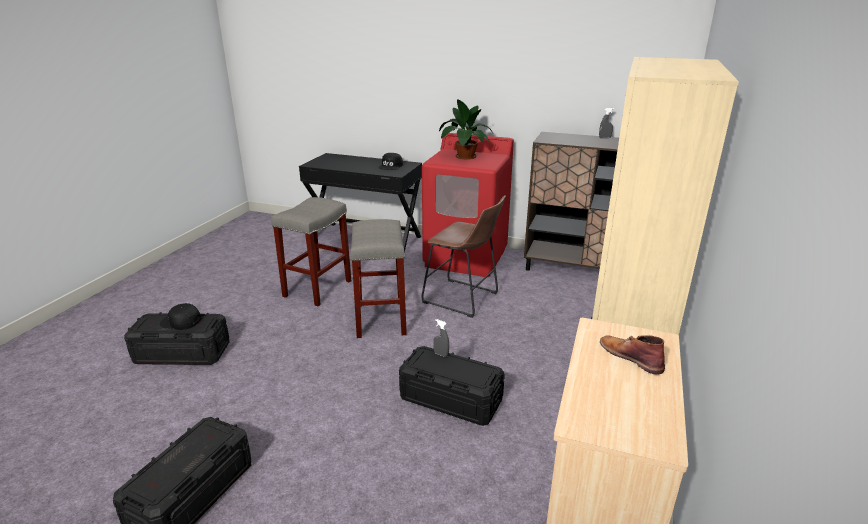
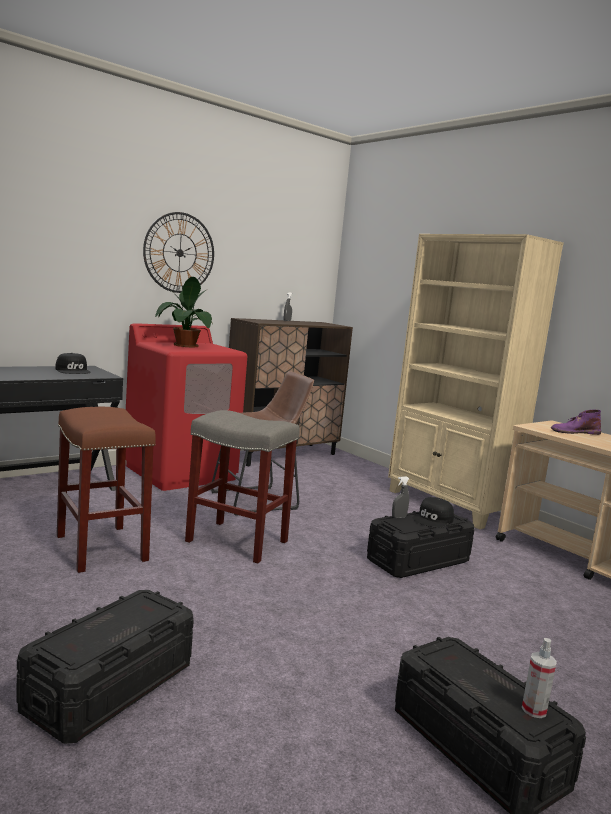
camera: 60 degrees left, 15 degrees down
black cap [160,303,201,330] -> black cap moved to [413,497,454,528]
grey stool [271,197,351,306] -> brown stool [57,407,156,573]
brown boot [600,335,665,375] -> purple boot [551,409,601,435]
none -> wall clock [143,212,214,293]
none -> spray bottle [522,638,557,718]

